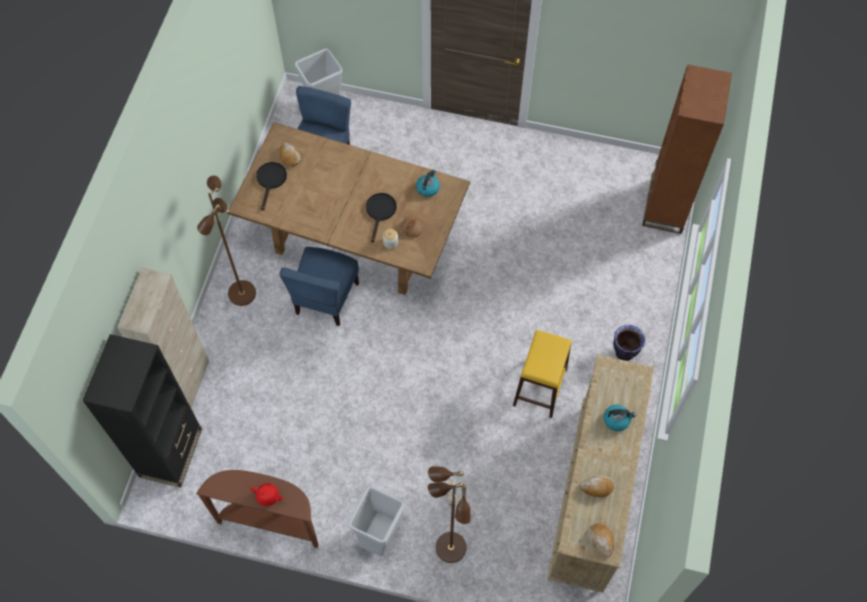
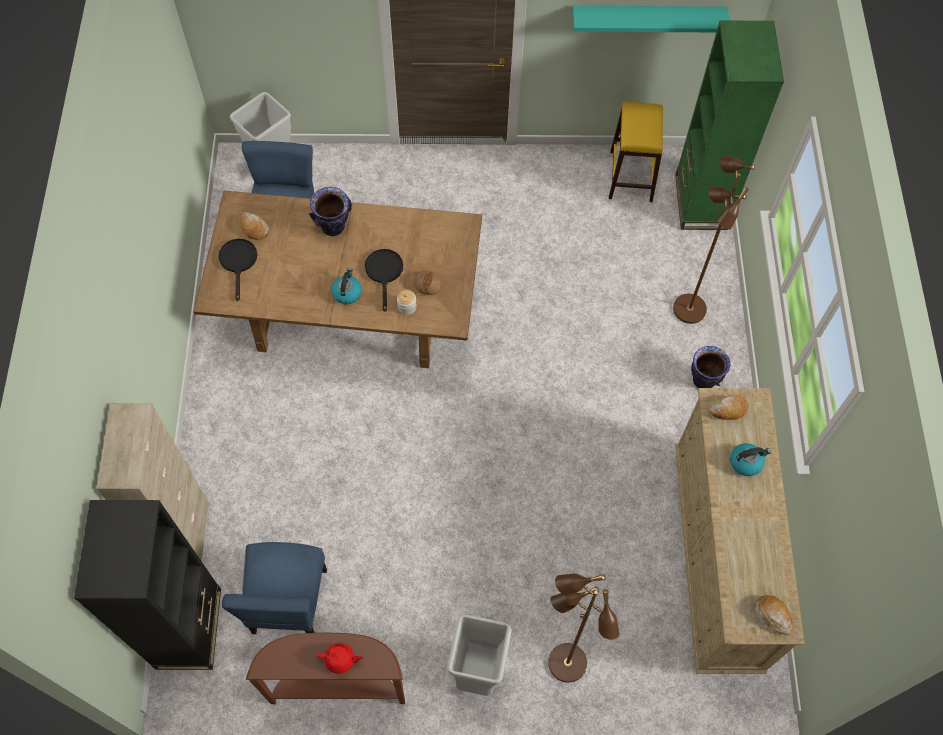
camera: 15 degrees left, 0 degrees up
brown floor lamp [197,176,256,306] -> brown floor lamp moved to [673,155,755,324]
blue chair [279,247,359,326] -> blue chair moved to [222,542,327,634]
kettle [416,169,440,197] -> kettle moved to [331,268,362,304]
yellow stool [513,330,572,418] -> yellow stool moved to [609,102,663,202]
bread [579,475,614,498] -> bread moved to [708,394,749,420]
brown bookcase [642,64,732,234] -> green bookcase [675,20,784,230]
none -> vase [309,187,352,236]
none -> turquoise shelf [573,6,730,32]

